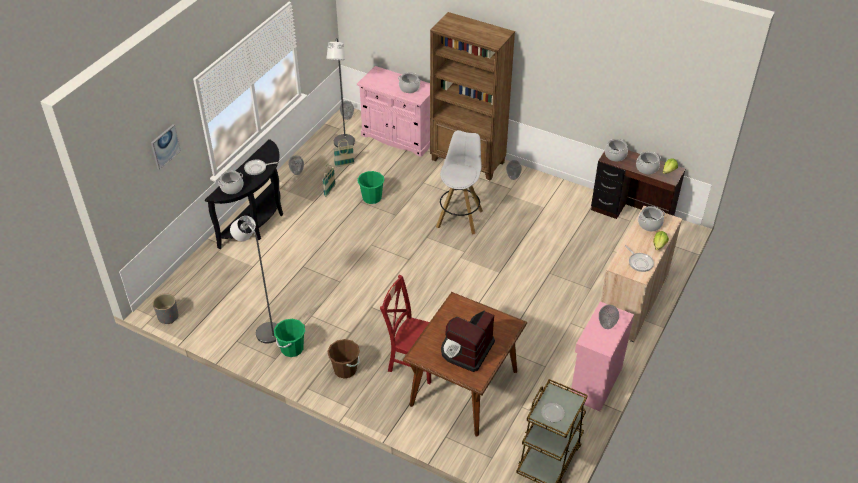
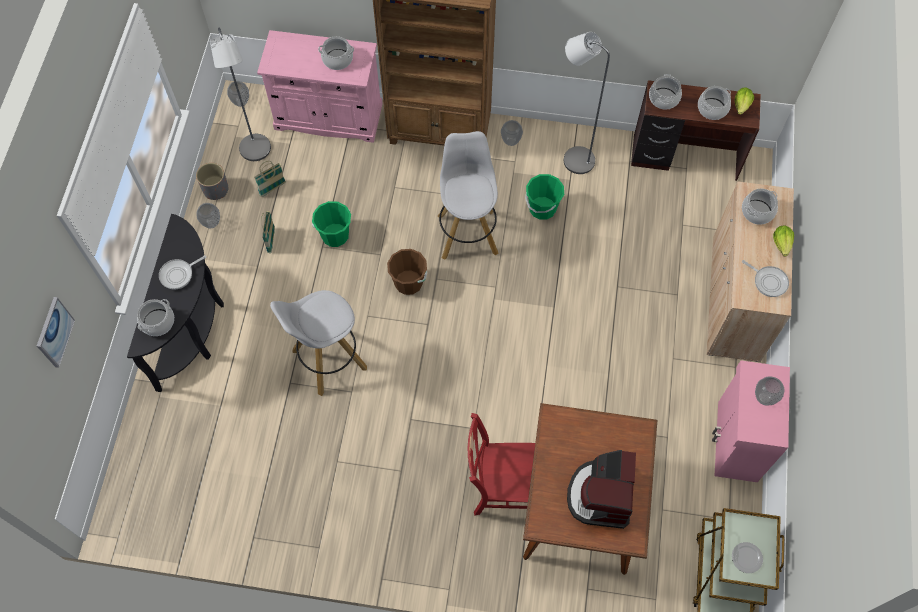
camera: 20 degrees left, 20 degrees up
grey planter [153,293,178,324] -> grey planter moved to [196,163,228,200]
grey floor lamp [230,216,277,344] -> grey floor lamp moved to [564,32,610,174]
green bucket [274,319,305,357] -> green bucket moved to [525,174,564,220]
brown bucket [327,339,360,379] -> brown bucket moved to [387,249,427,295]
none -> white stool [270,290,367,396]

